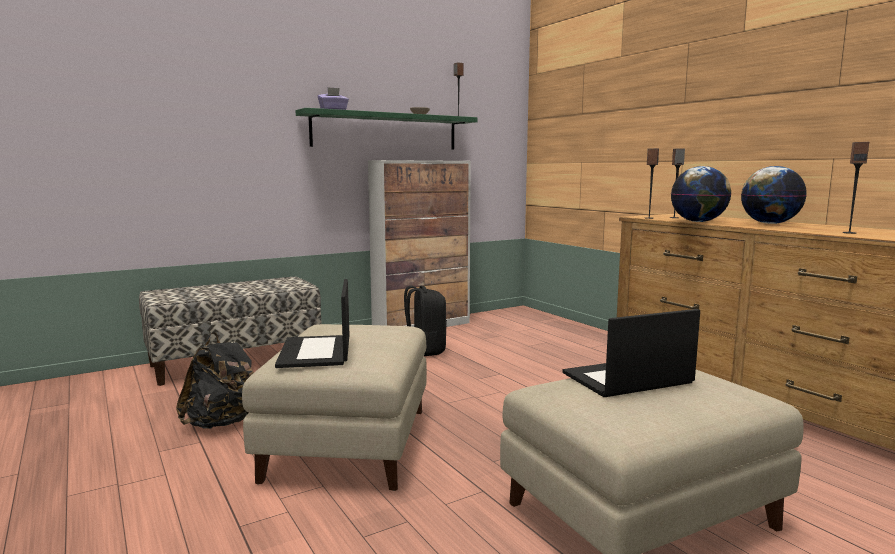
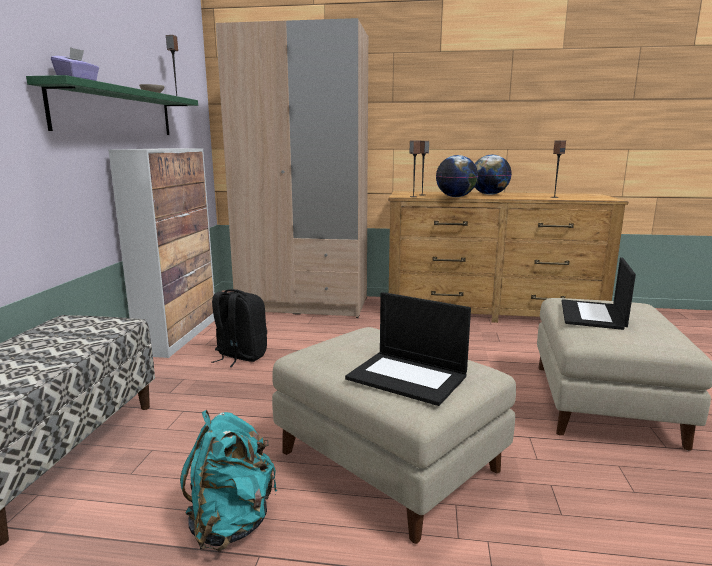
camera: 50 degrees left, 5 degrees up
black backpack [176,332,254,429] -> turquoise backpack [180,410,277,551]
none -> beige wardrobe [216,18,368,318]

